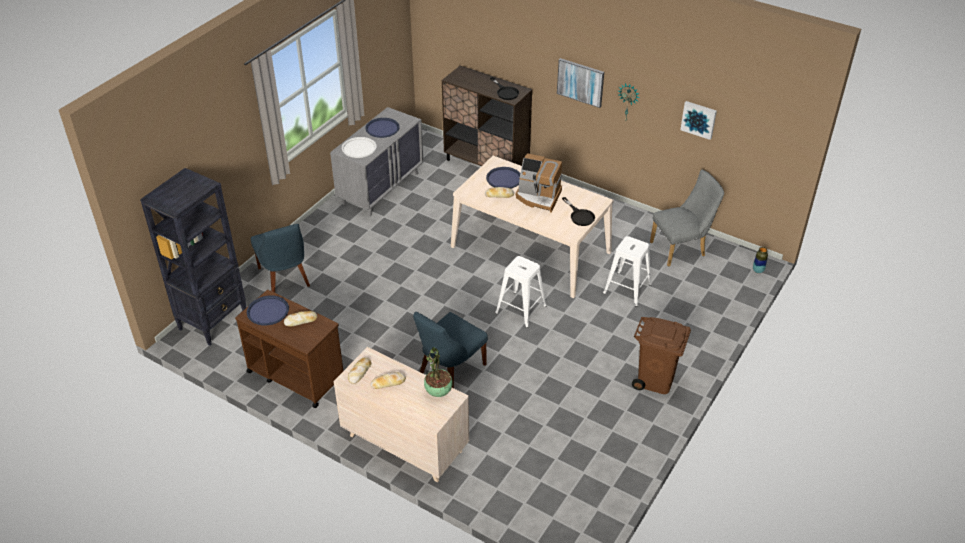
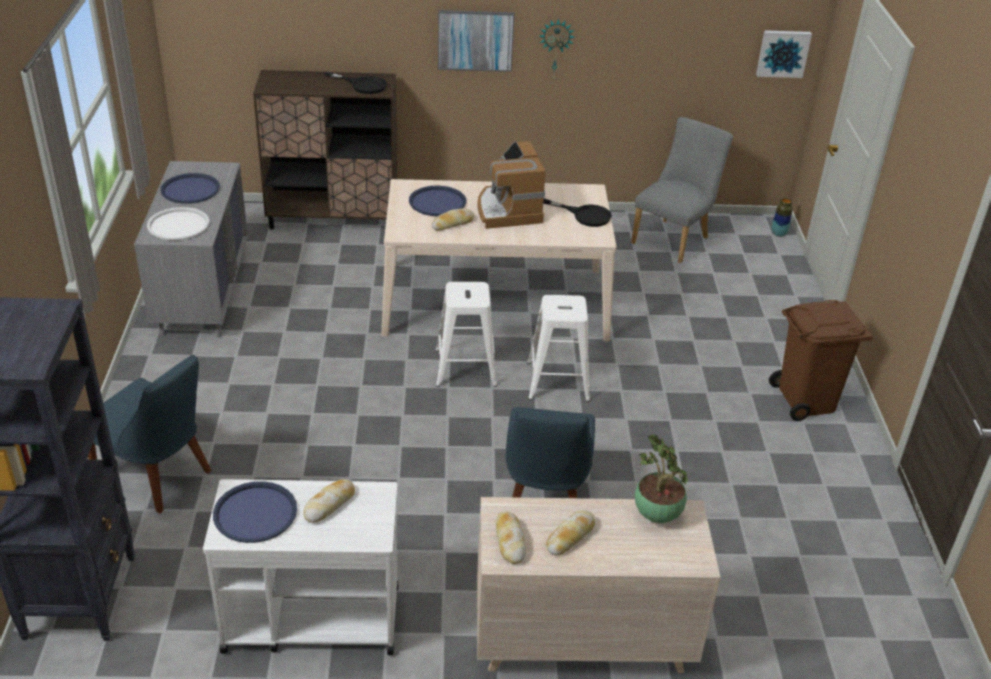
camera: 35 degrees left, 5 degrees down
brown cart [235,290,343,408] -> white cart [203,479,398,655]
coffee machine [516,153,562,213] -> coffee machine turned 90 degrees clockwise [477,141,546,229]
white stool [603,236,652,307] -> white stool moved to [435,282,497,387]
picture [680,101,717,140] -> picture moved to [756,30,812,78]

